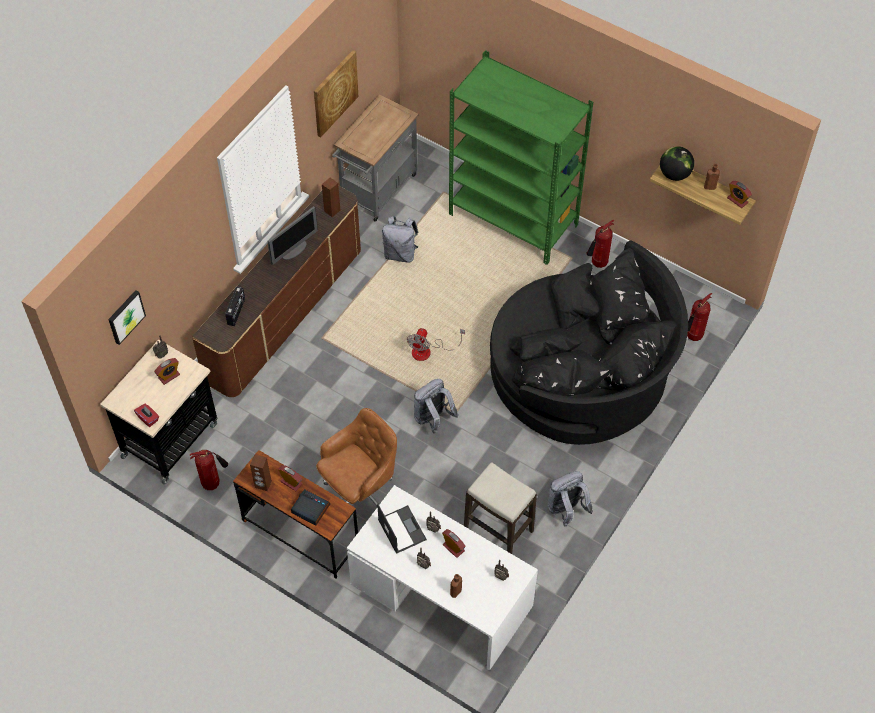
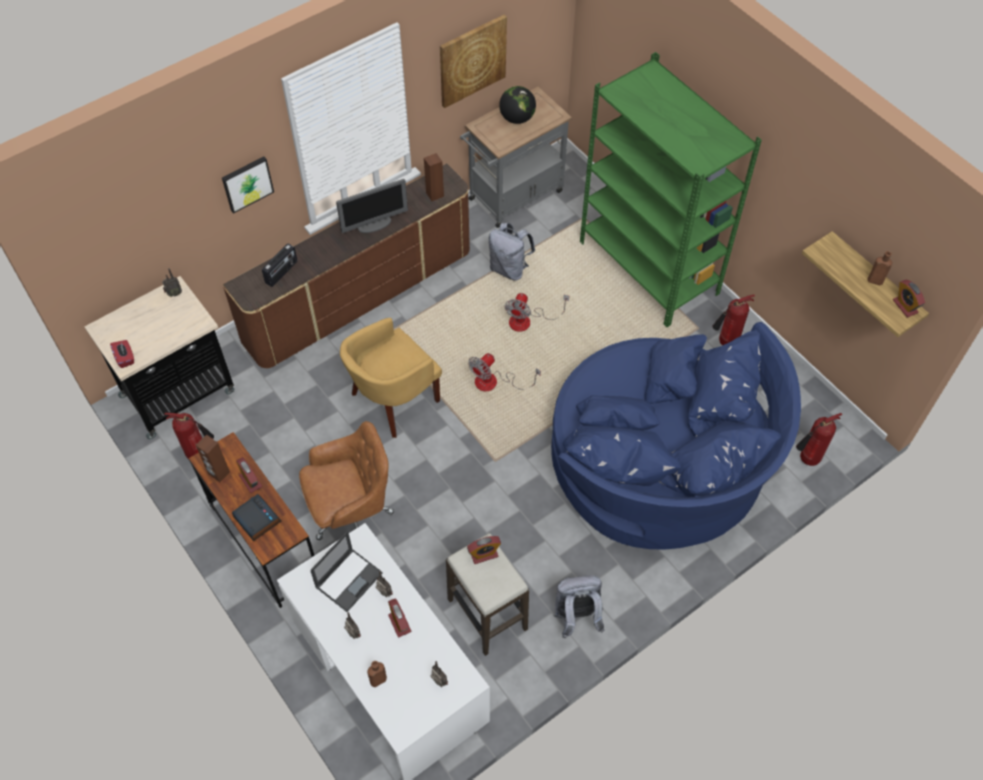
camera: 20 degrees right, 0 degrees up
picture [108,290,146,345] -> picture moved to [222,156,274,214]
alarm clock [154,358,180,385] -> alarm clock moved to [467,536,501,564]
laptop [377,504,427,554] -> laptop turned 45 degrees clockwise [310,531,383,612]
grey backpack [414,379,458,434] -> none
black sofa [490,241,688,445] -> blue sofa [551,322,801,550]
globe [660,146,694,181] -> globe moved to [499,86,536,124]
none -> yellow armchair [340,318,442,438]
none -> fan [504,293,569,332]

